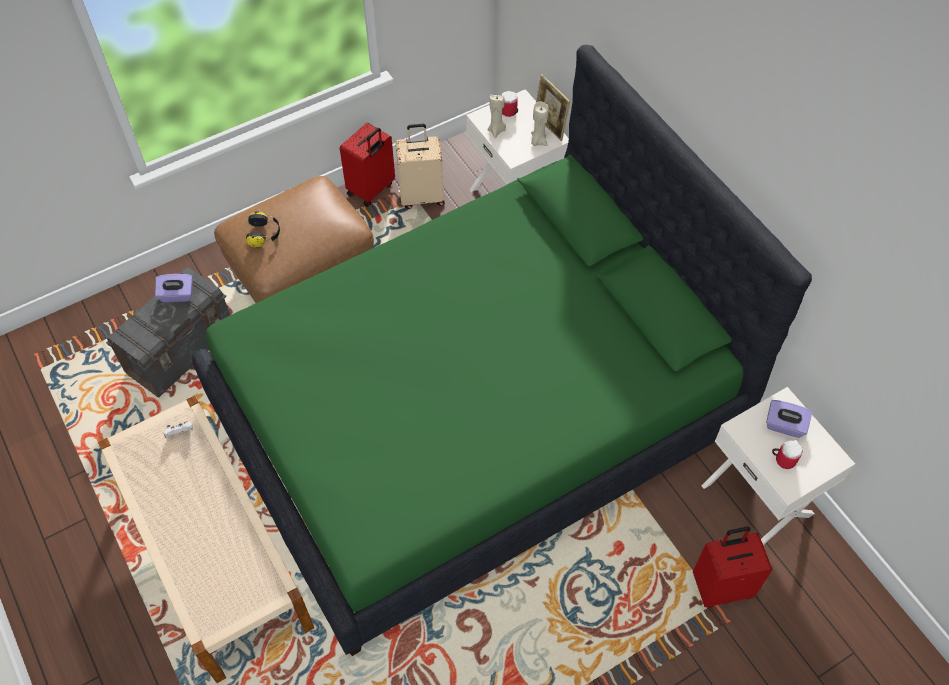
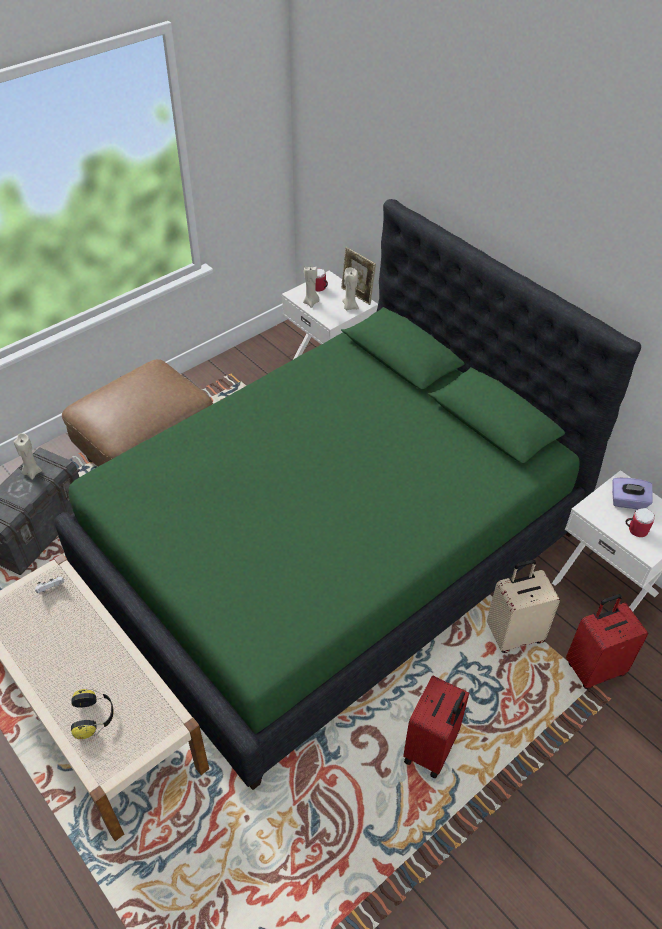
camera: 10 degrees left, 10 degrees down
purple tissue box [155,274,193,302] -> beige candle [14,433,42,480]
headphones [246,211,280,248] -> headphones moved to [71,689,114,739]
red suitcase [340,123,395,207] -> red suitcase moved to [403,675,469,778]
beige suitcase [395,124,445,208] -> beige suitcase moved to [487,560,560,653]

